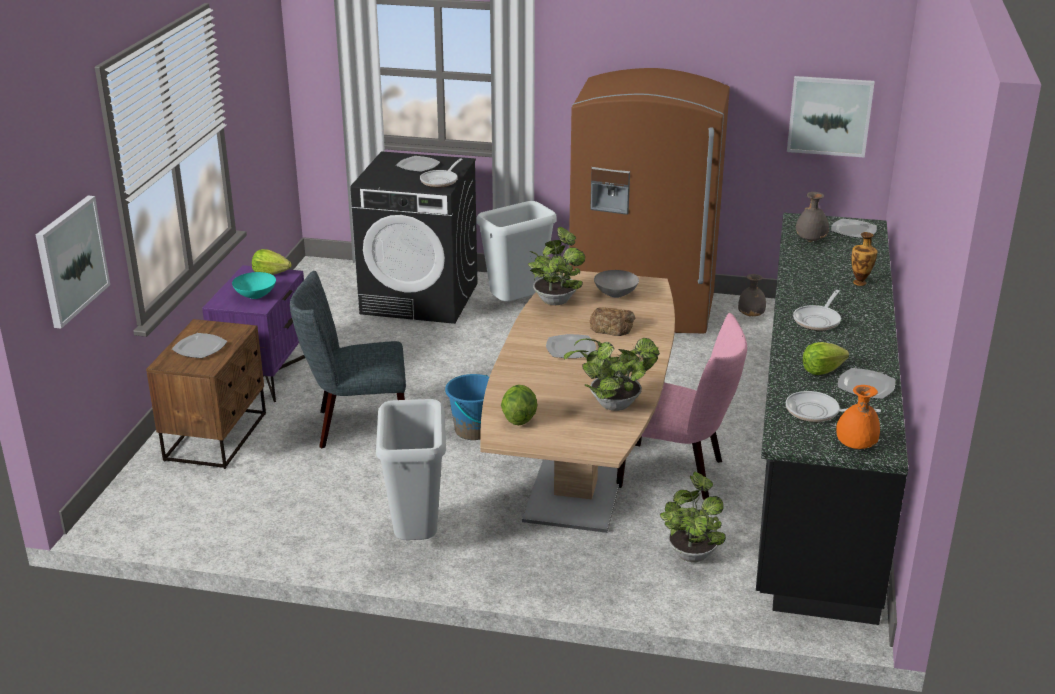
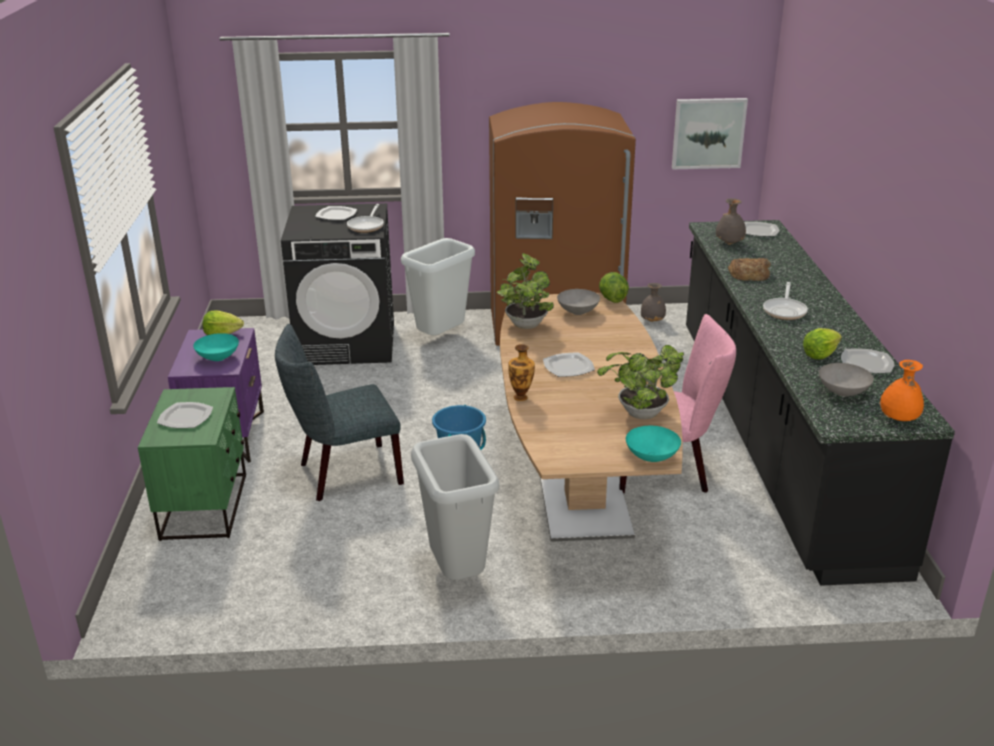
camera: 15 degrees left, 0 degrees up
picture [36,196,110,329] -> none
brown nightstand [146,319,266,469] -> green nightstand [138,387,246,541]
lettuce [501,385,538,425] -> lettuce moved to [599,272,629,303]
bread [589,307,635,336] -> bread moved to [728,258,771,281]
potted plant [660,472,726,562] -> none
frying pan [786,391,881,422] -> grey bowl [819,363,874,397]
vase [852,232,877,286] -> vase moved to [508,344,535,401]
none -> turquoise bowl [626,426,681,462]

